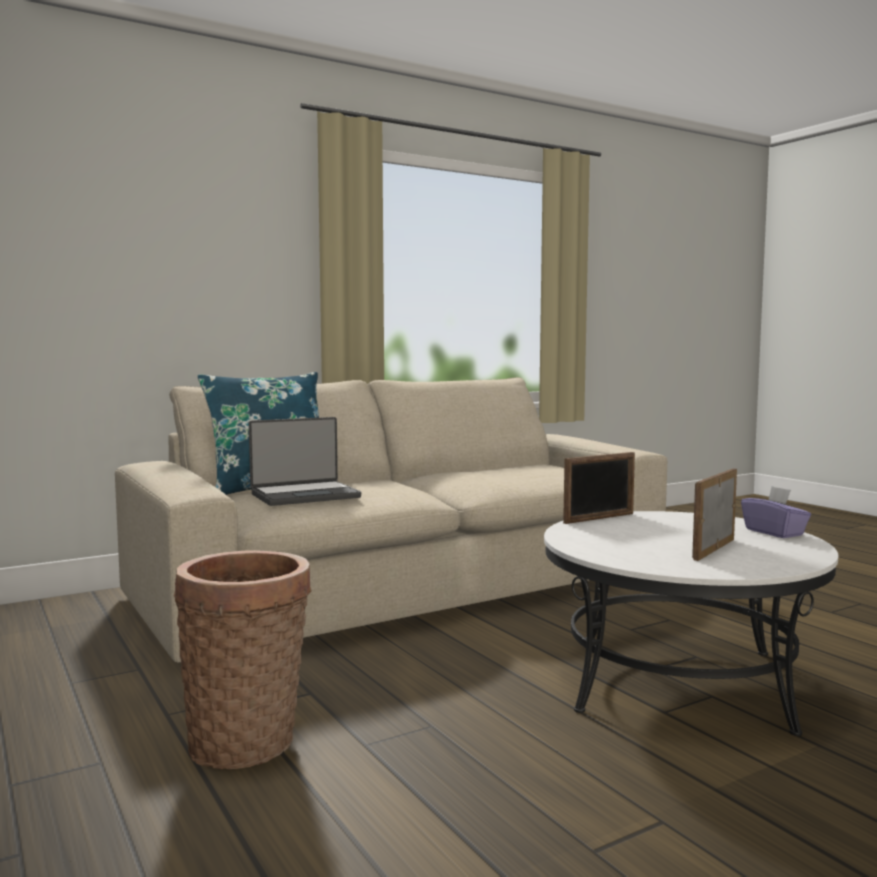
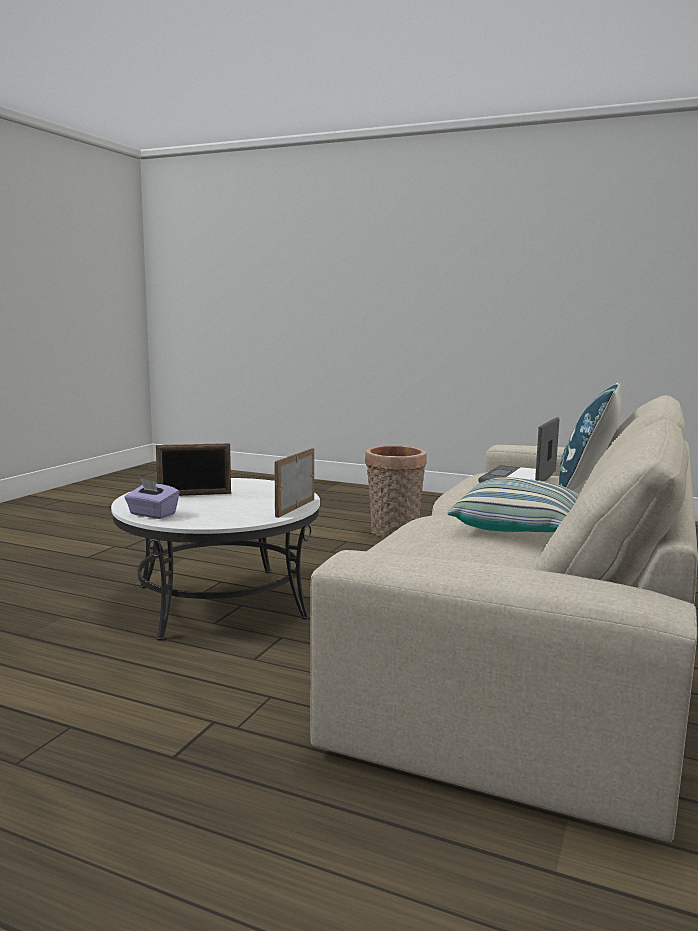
camera: 145 degrees right, 5 degrees up
picture frame [692,469,737,561] -> picture frame turned 75 degrees clockwise [156,443,231,496]
none -> pillow [448,477,580,532]

